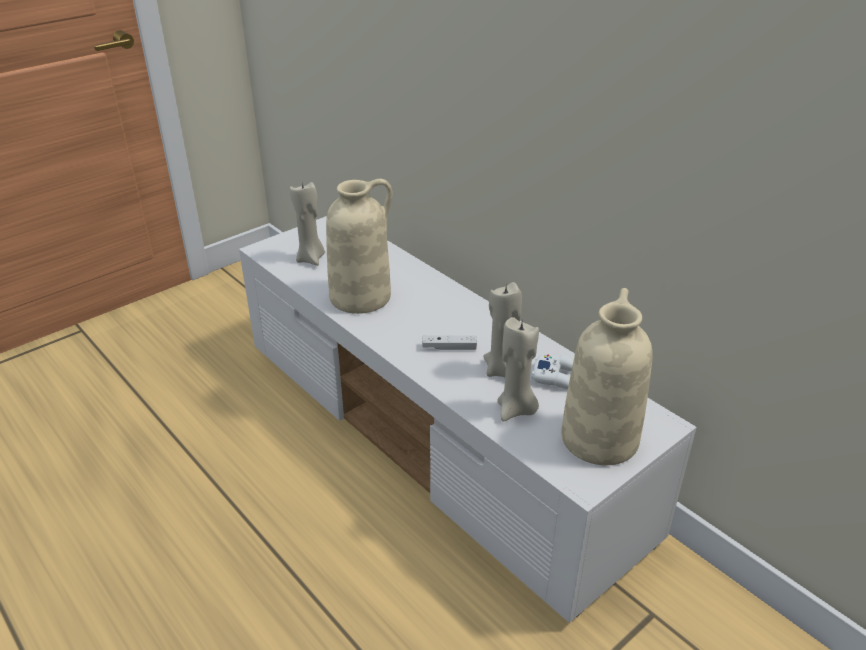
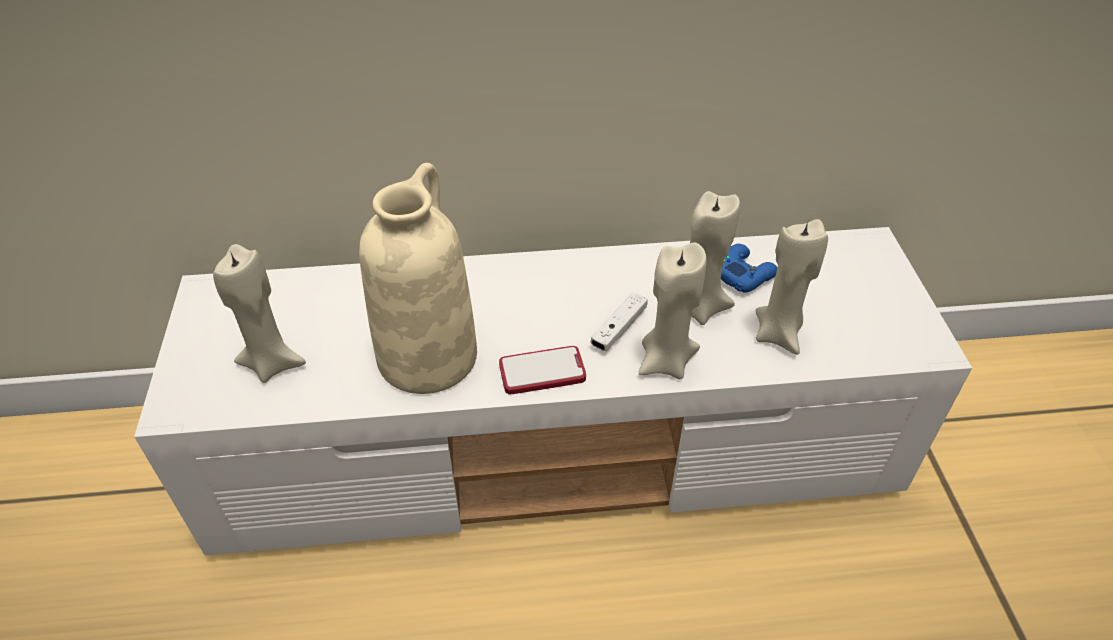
camera: 55 degrees left, 10 degrees up
white game controller [531,355,574,390] -> blue game controller [721,244,778,293]
beige vase [561,288,653,465] -> none
none -> phone [499,346,586,395]
none -> beige candle [639,242,707,379]

